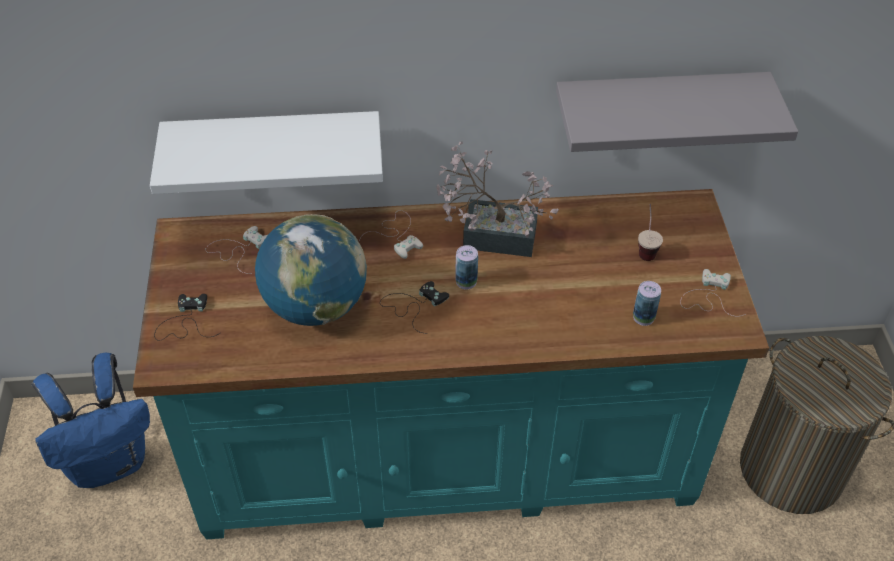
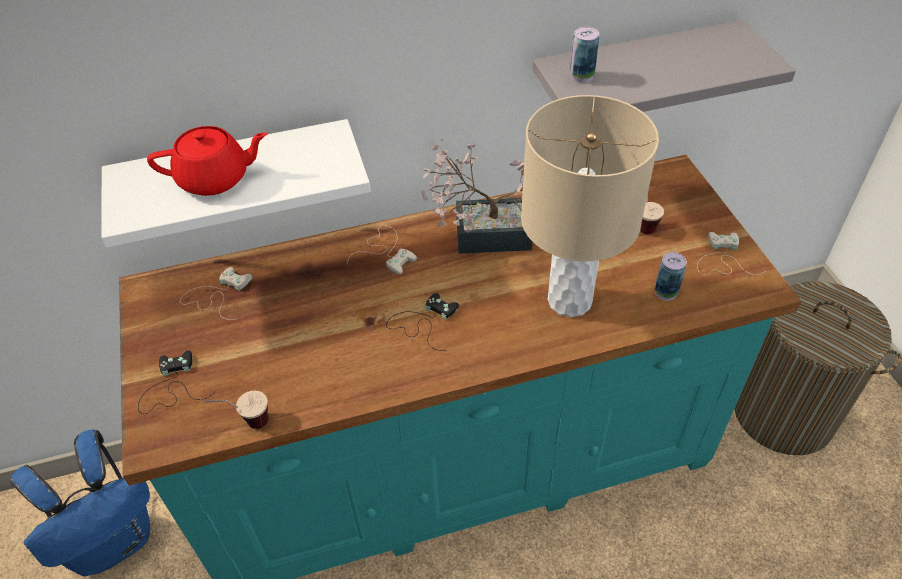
camera: 10 degrees left, 0 degrees up
globe [255,214,367,326] -> none
can [455,245,478,289] -> can moved to [570,27,599,83]
none -> red teapot [147,126,268,196]
none -> cup [204,391,268,429]
none -> beige table lamp [521,95,659,317]

